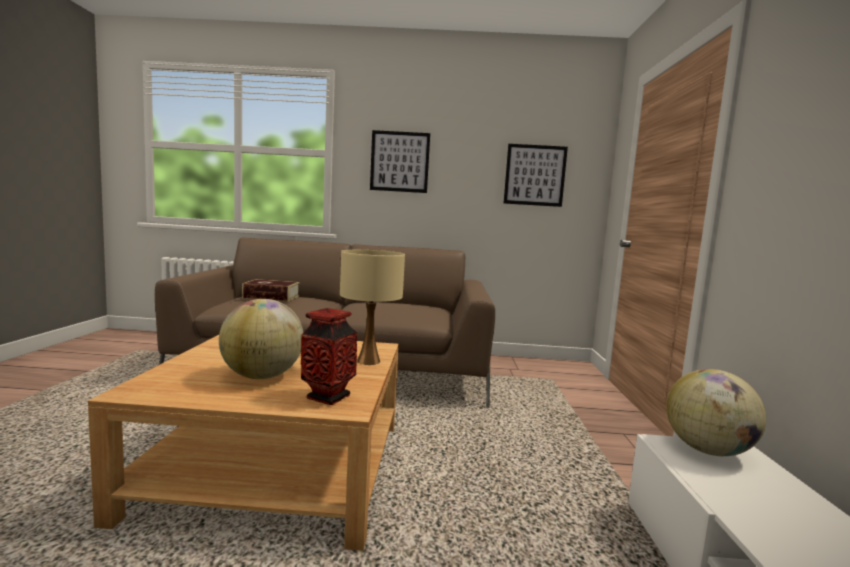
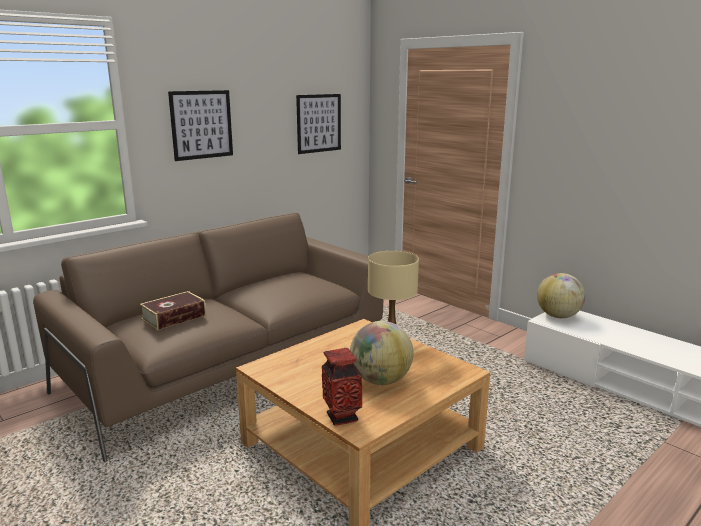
camera: 45 degrees left, 10 degrees up
vase [301,308,357,405] -> vase moved to [322,348,362,426]

